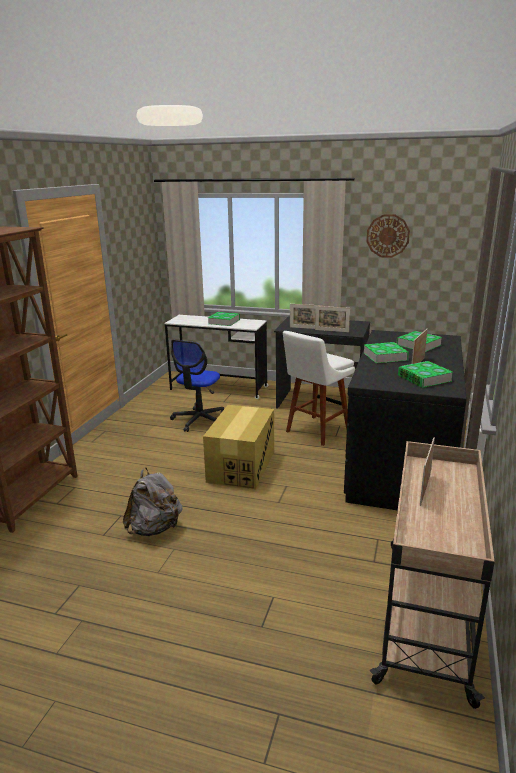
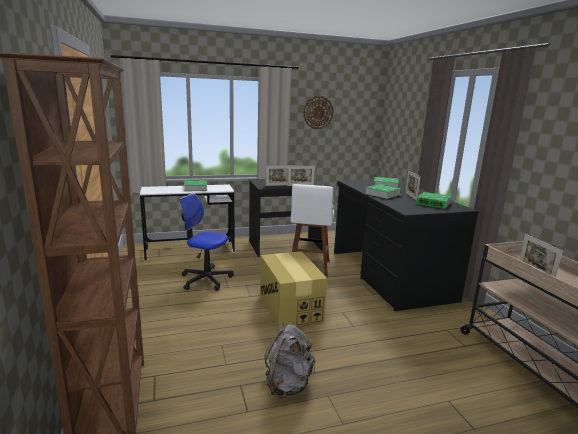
camera: 35 degrees left, 5 degrees down
office chair [170,340,224,432] -> office chair turned 120 degrees clockwise [180,193,234,291]

